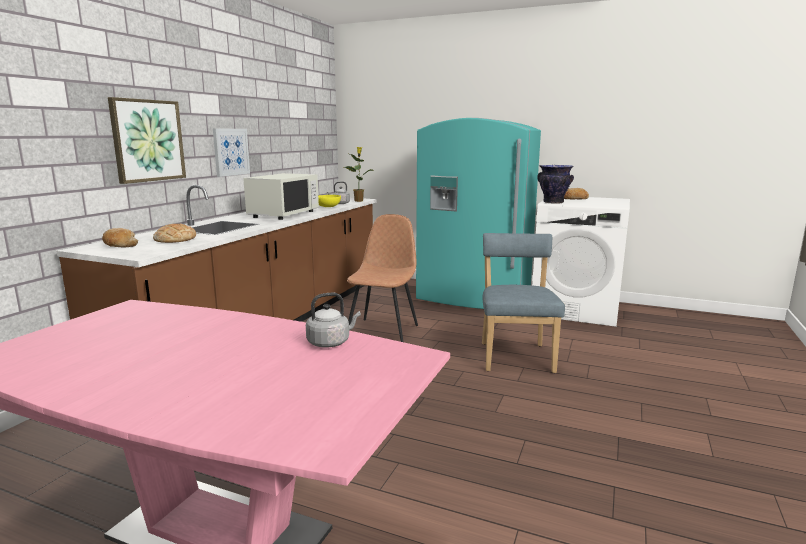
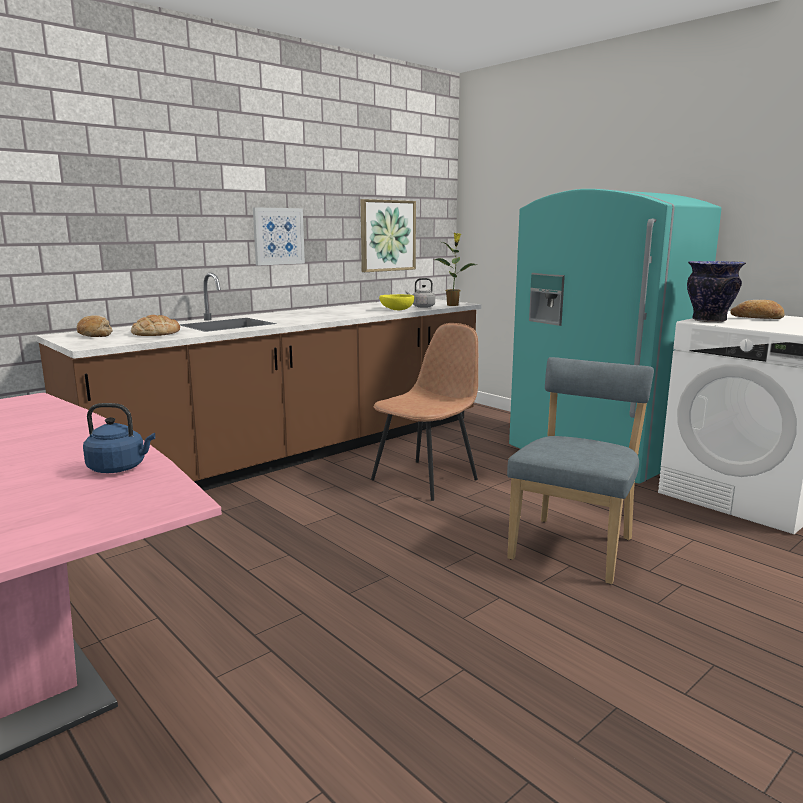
camera: 25 degrees right, 0 degrees up
picture [108,97,186,184] -> picture moved to [361,199,416,272]
white microwave [243,173,319,220] -> none
grey kettle [306,293,361,347] -> blue kettle [83,403,155,473]

